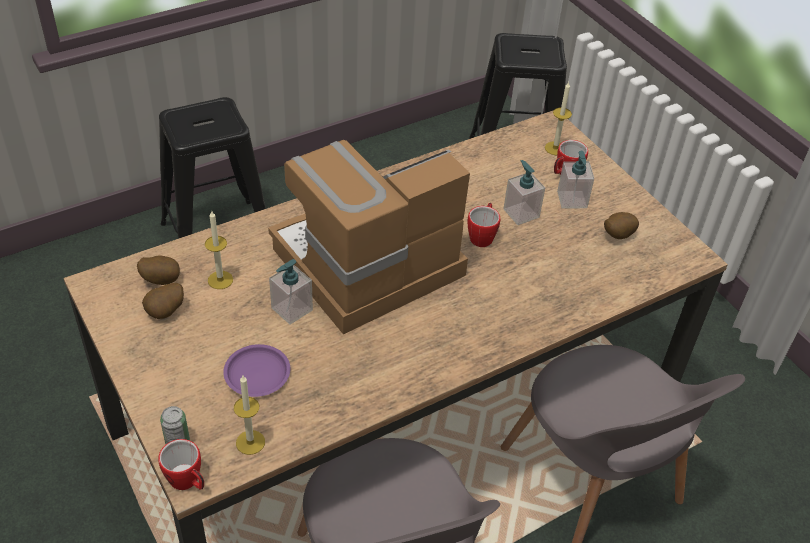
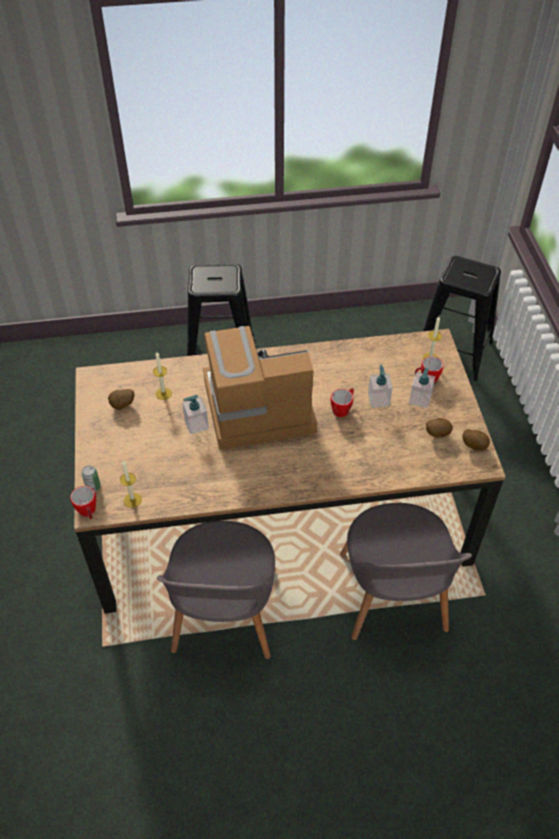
camera: 25 degrees right, 5 degrees up
potato [137,255,180,285] -> potato moved to [462,429,490,451]
purple plate [223,344,291,397] -> none

